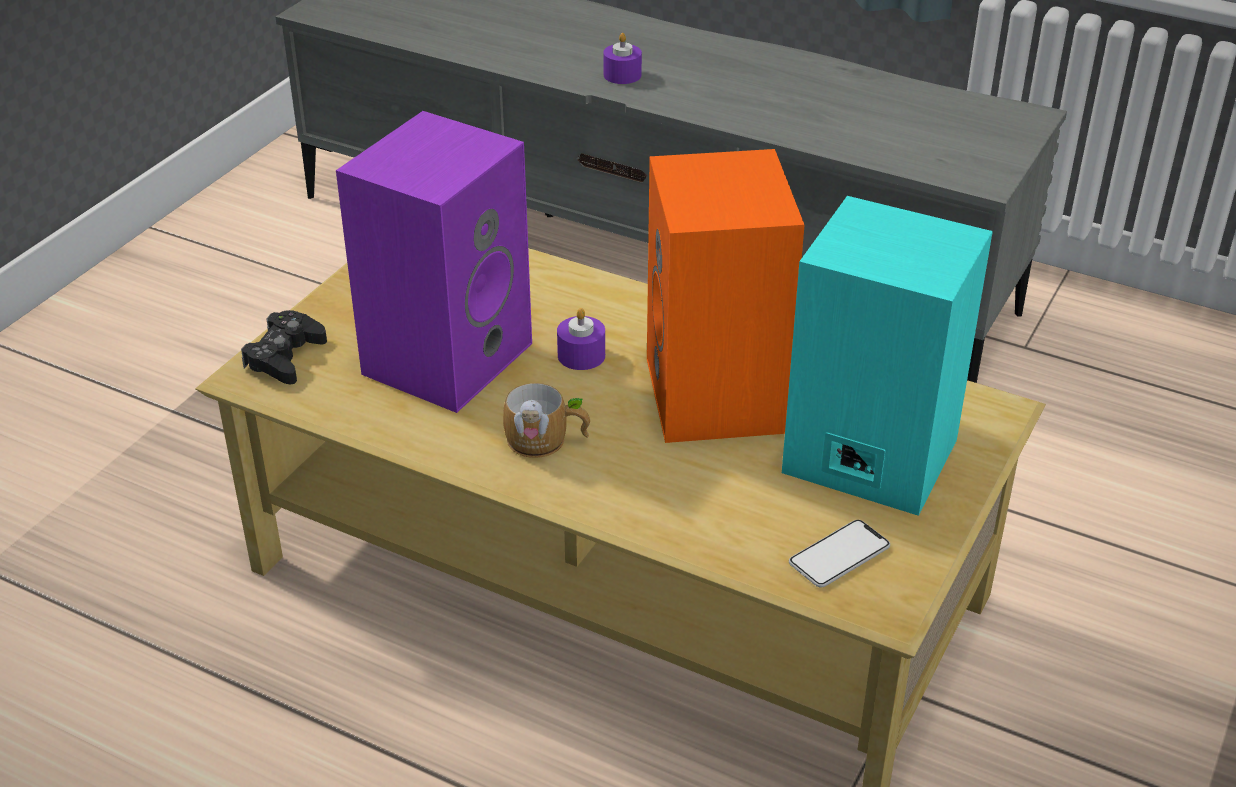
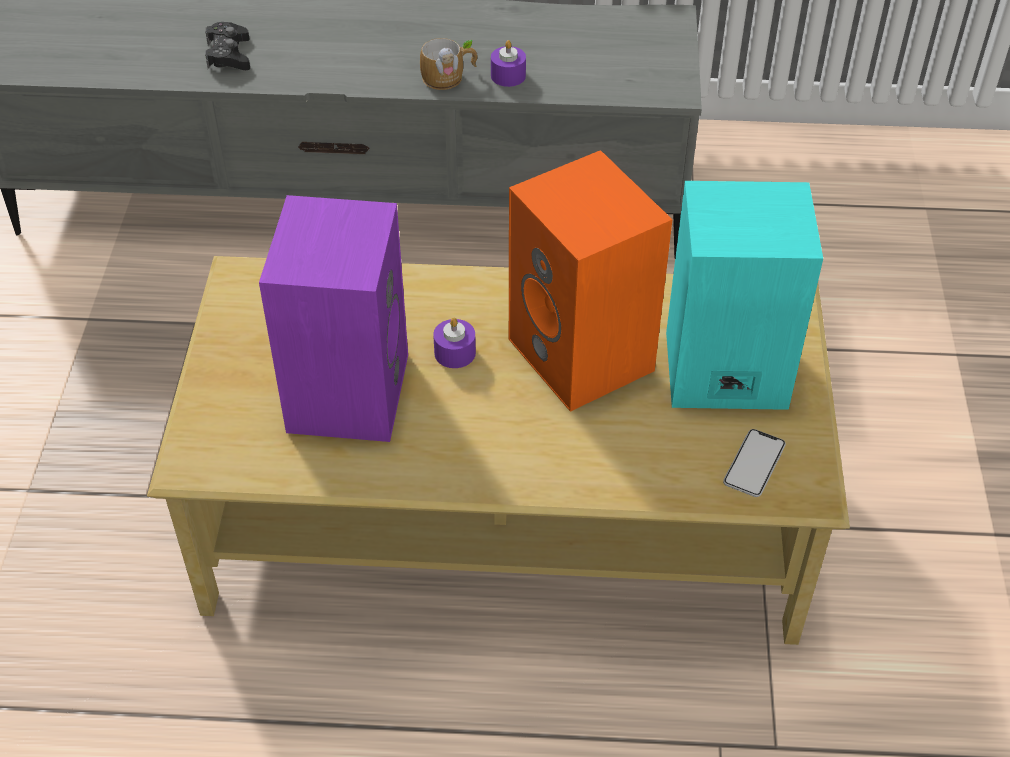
camera: 25 degrees left, 10 degrees up
black game controller [241,310,327,384] -> black game controller moved to [205,22,250,70]
mug [503,383,590,458] -> mug moved to [420,38,478,90]
purple candle [603,33,642,84] -> purple candle moved to [491,40,526,87]

